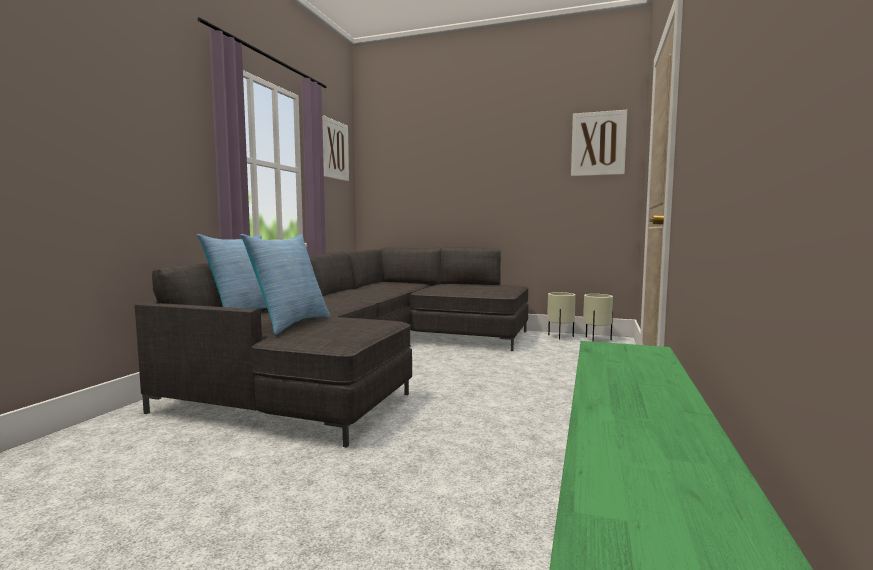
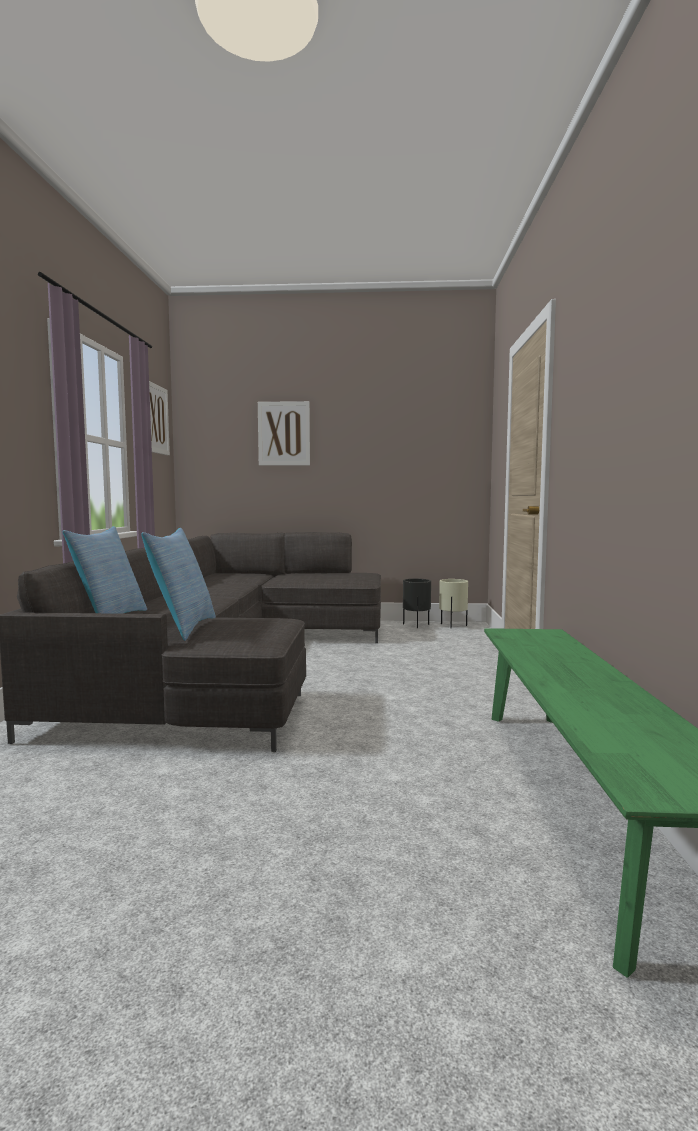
camera: 15 degrees left, 0 degrees up
beige planter [547,292,576,339] -> black planter [403,579,431,628]
picture [571,110,627,176] -> picture moved to [258,401,310,466]

